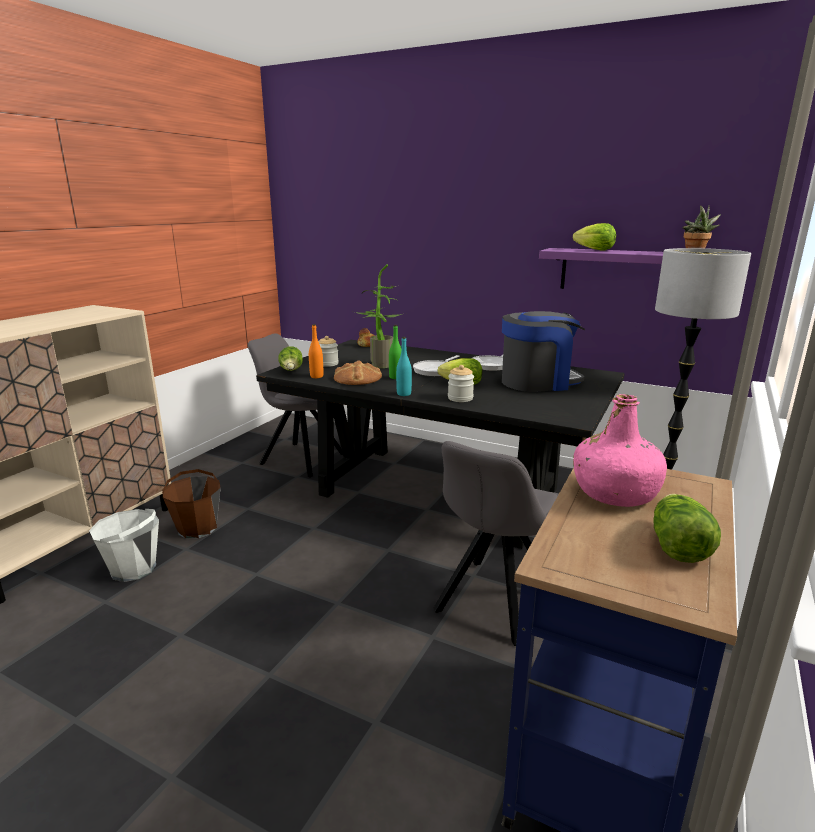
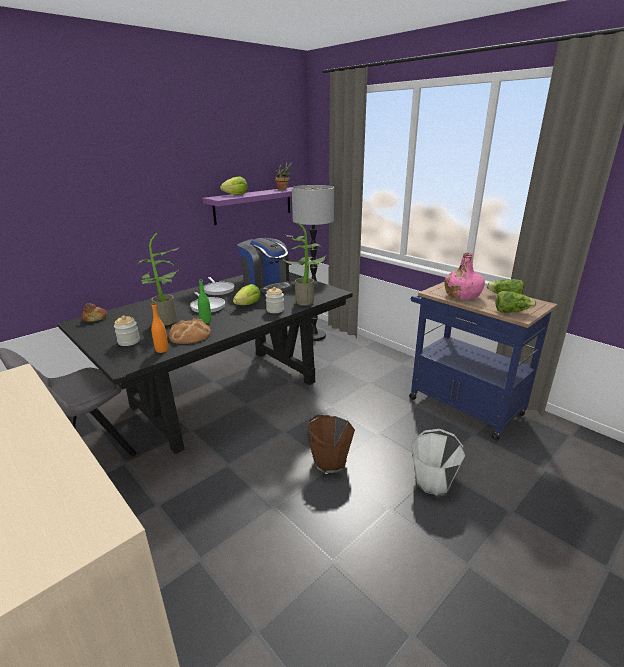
camera: 70 degrees left, 5 degrees up
white bucket [89,509,159,582] -> white bucket moved to [411,429,465,495]
brown bucket [162,469,221,539] -> brown bucket moved to [306,415,355,473]
lettuce [278,346,303,371] -> lettuce moved to [496,291,537,313]
turquoise bottle [396,337,412,396] -> none
grey chair [434,441,559,646] -> none
coffee machine [502,311,585,392] -> coffee machine turned 135 degrees clockwise [237,238,292,294]
none -> potted plant [282,222,326,306]

